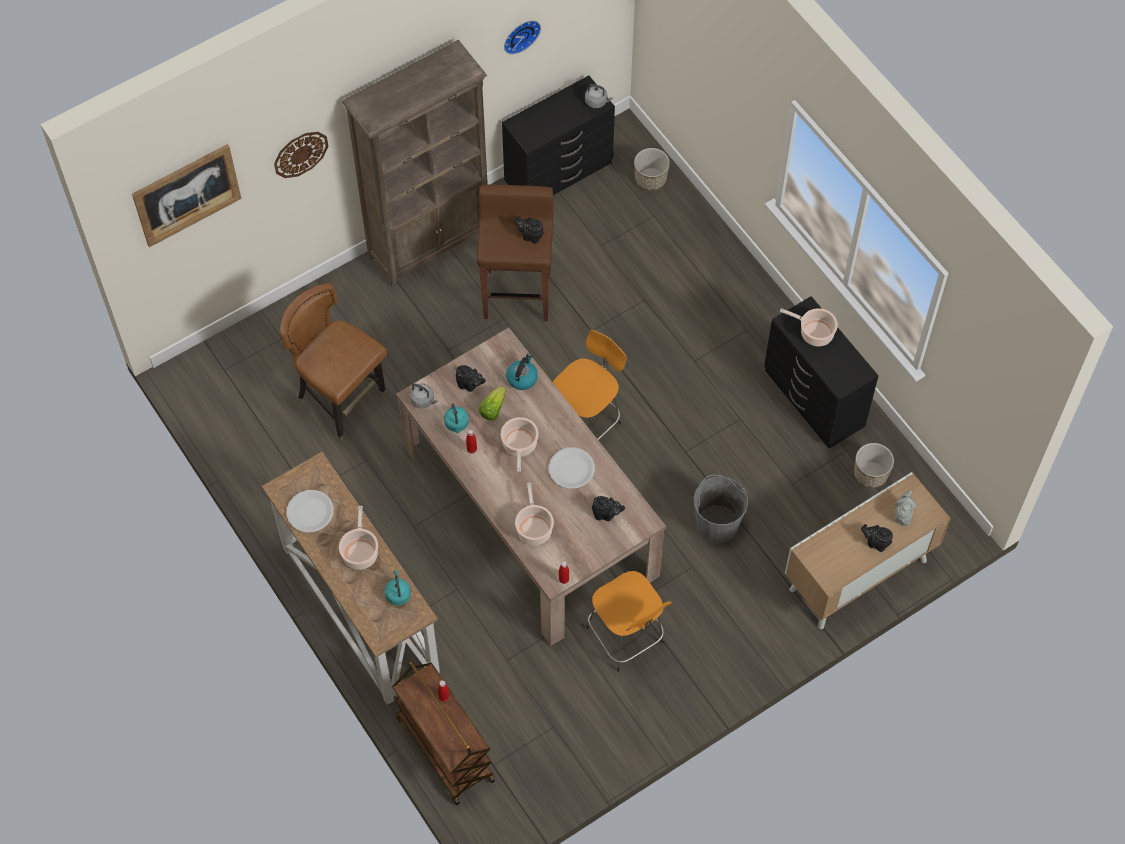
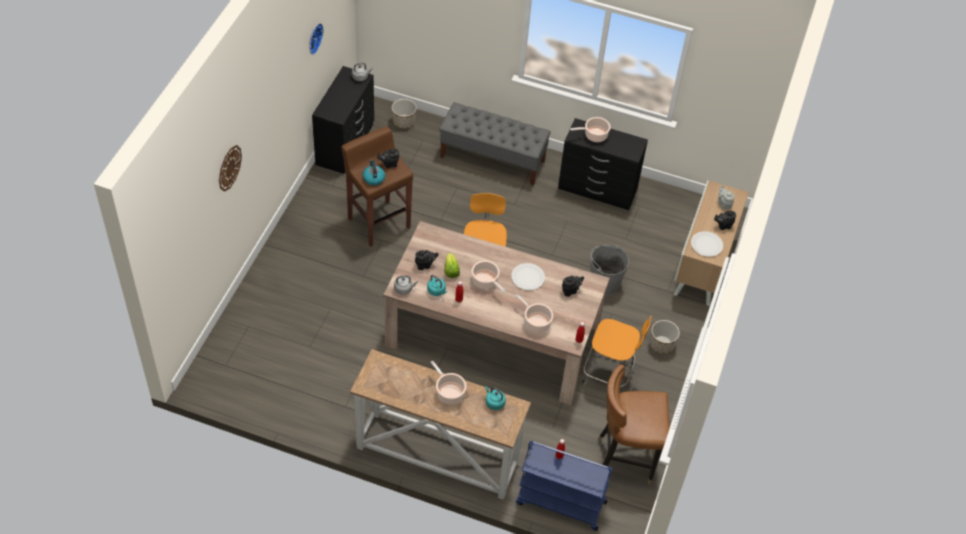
camera: 40 degrees left, 10 degrees down
picture [132,144,242,247] -> none
brown chair [280,283,387,442] -> brown chair moved to [598,364,670,485]
white plate [287,490,334,532] -> white plate moved to [691,231,723,257]
brown bookcase [342,40,488,287] -> none
brown cart [392,661,495,805] -> blue cart [516,441,612,531]
kettle [506,353,538,390] -> kettle moved to [363,159,385,185]
planter [854,443,894,488] -> planter moved to [650,320,680,354]
none -> grey bench [439,102,551,186]

